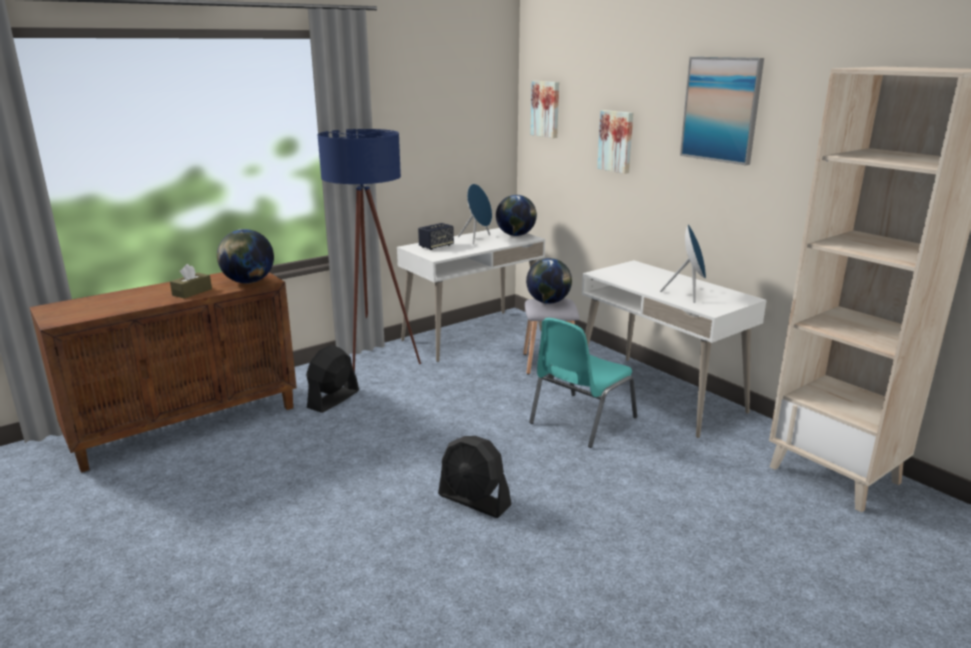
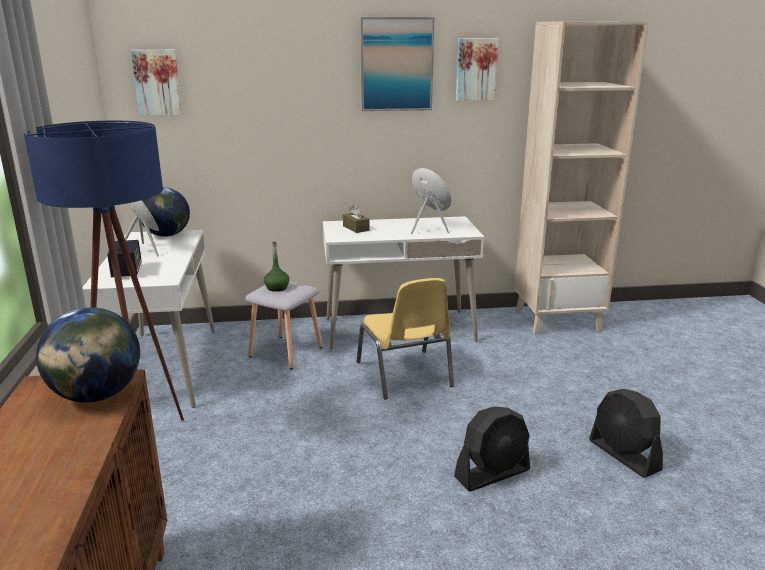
camera: 60 degrees left, 0 degrees up
brown tissue box [170,264,212,299] -> brown tissue box moved to [343,205,369,233]
black fan [306,345,359,413] -> black fan moved to [589,389,663,478]
globe [526,258,572,304] -> green bottle [264,241,290,291]
turquoise chair [529,318,637,448] -> yellow chair [357,278,454,400]
picture [597,110,633,174] -> picture moved to [456,38,499,101]

